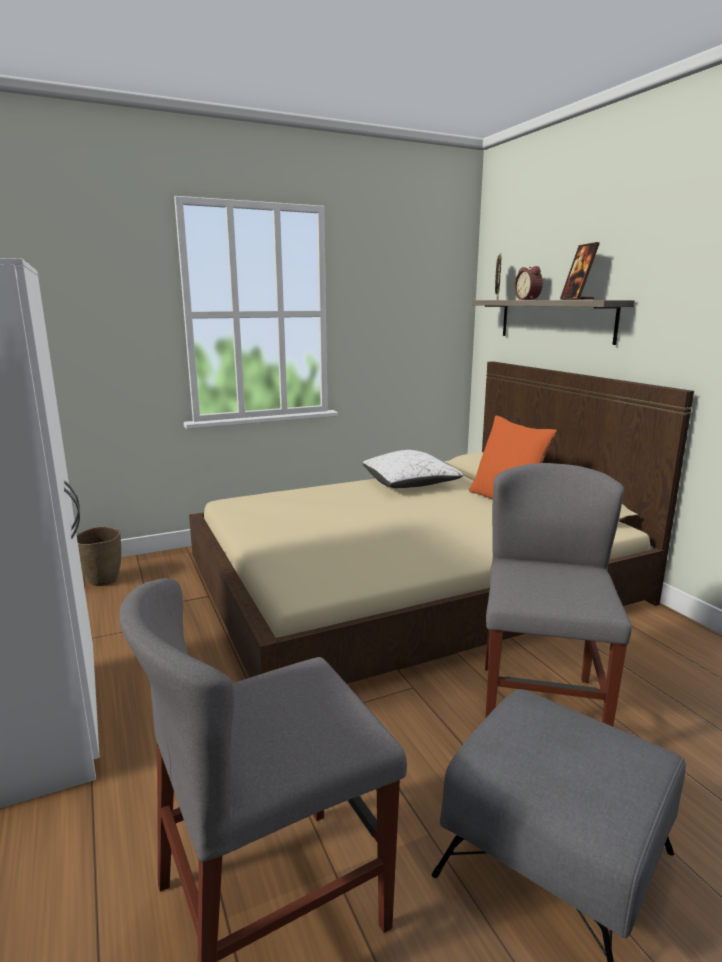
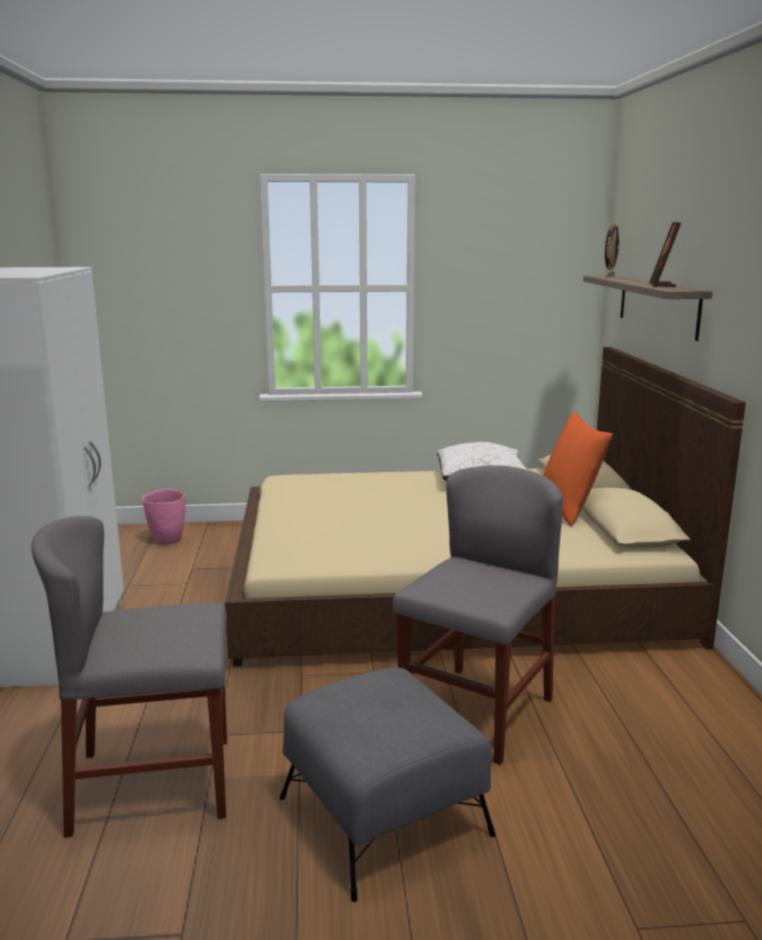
camera: 20 degrees right, 0 degrees up
brown vase [77,526,121,586] -> pink vase [142,489,185,545]
alarm clock [514,266,543,300] -> none

